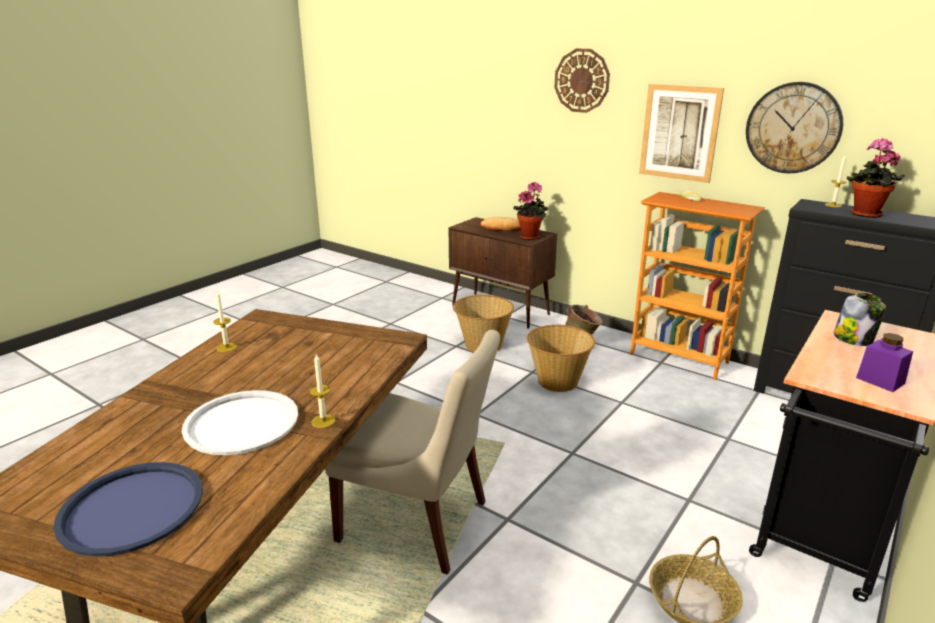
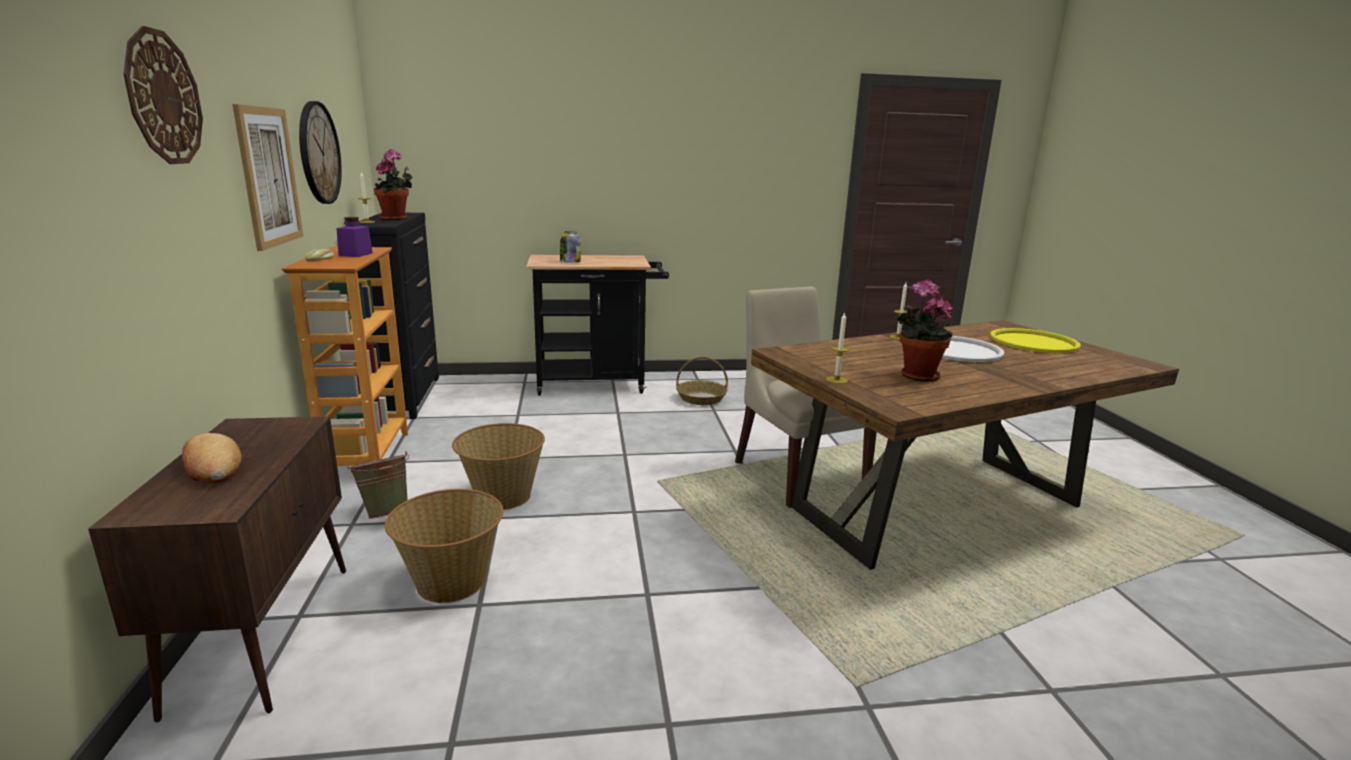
camera: 135 degrees left, 5 degrees down
blue tray [53,462,203,557] -> yellow tray [990,328,1081,353]
candle [214,291,237,352] -> candle moved to [826,312,850,384]
potted plant [513,182,548,240] -> potted plant moved to [895,279,953,382]
purple jar [856,333,913,392] -> purple jar moved to [337,217,373,257]

